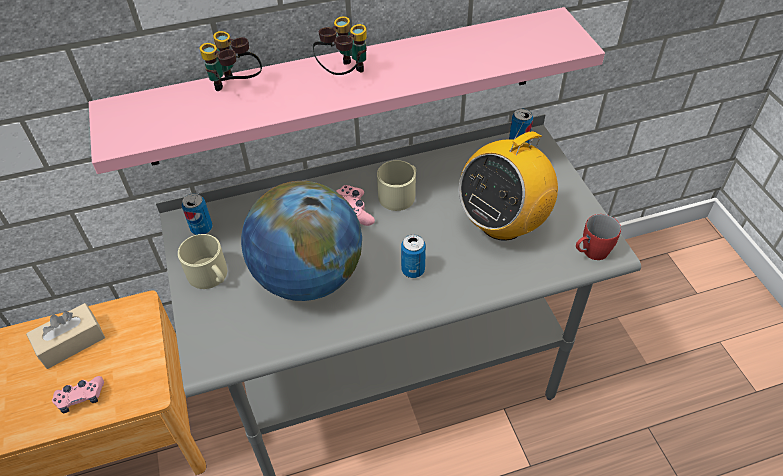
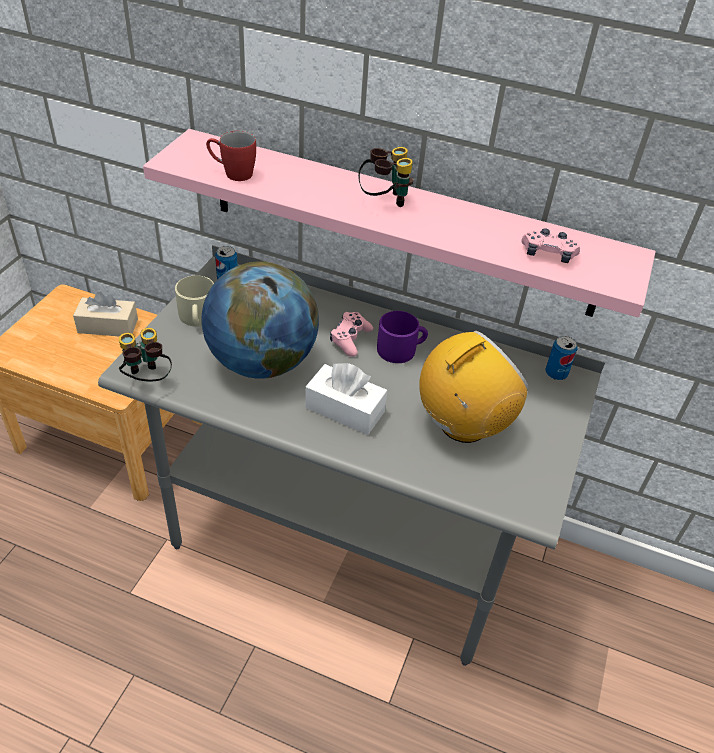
camera: 35 degrees right, 5 degrees down
pink game controller [52,376,104,413] -> pink game controller moved to [521,228,580,263]
binoculars [200,31,262,91] -> binoculars moved to [119,328,172,382]
beige mug [377,160,416,211] -> purple mug [377,311,428,363]
can [401,234,426,278] -> white tissue box [305,363,387,435]
radio [458,122,558,241] -> radio turned 150 degrees clockwise [419,331,529,443]
red mug [576,214,621,260] -> red mug moved to [206,131,256,181]

